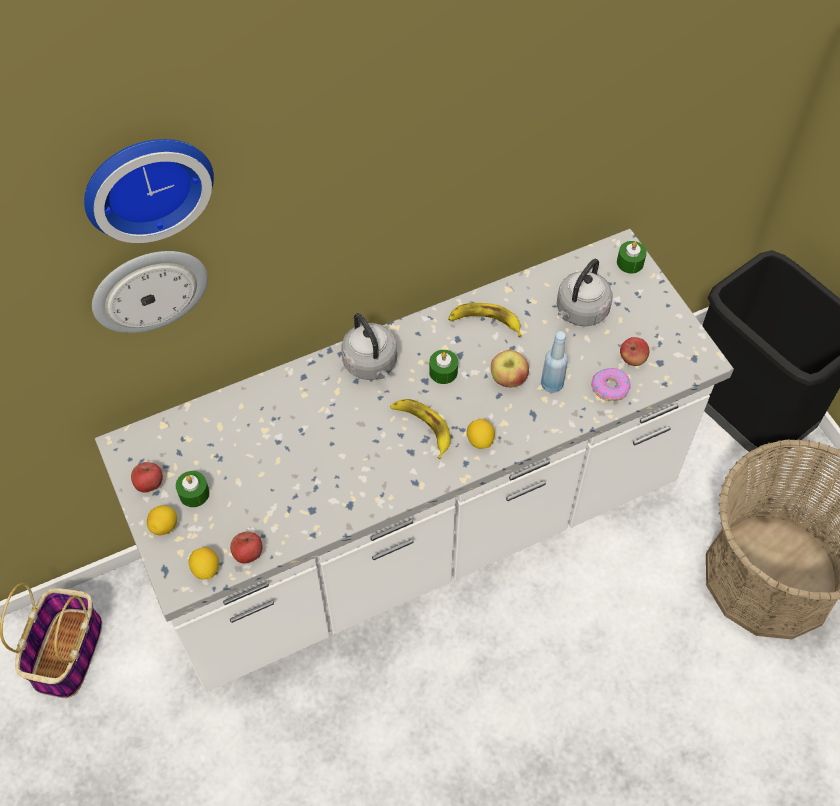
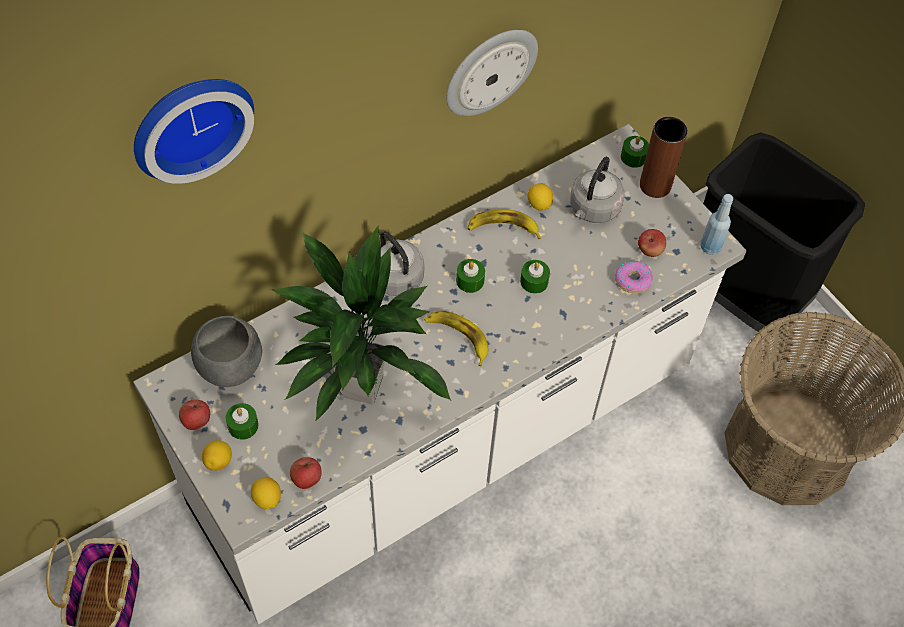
camera: 10 degrees left, 0 degrees up
wall clock [92,251,208,333] -> wall clock moved to [446,30,538,116]
lemon [467,419,495,449] -> lemon moved to [528,183,553,210]
apple [491,350,529,387] -> green candle [520,260,550,294]
blue bottle [541,331,568,393] -> blue bottle moved to [701,194,733,255]
none -> grey bowl [191,316,262,387]
none -> potted plant [271,225,451,422]
none -> brown vase [640,117,688,198]

